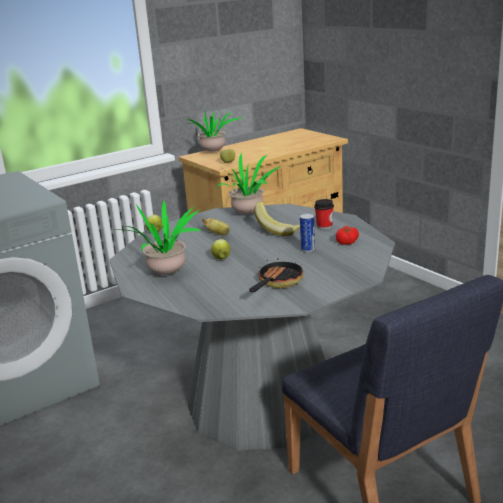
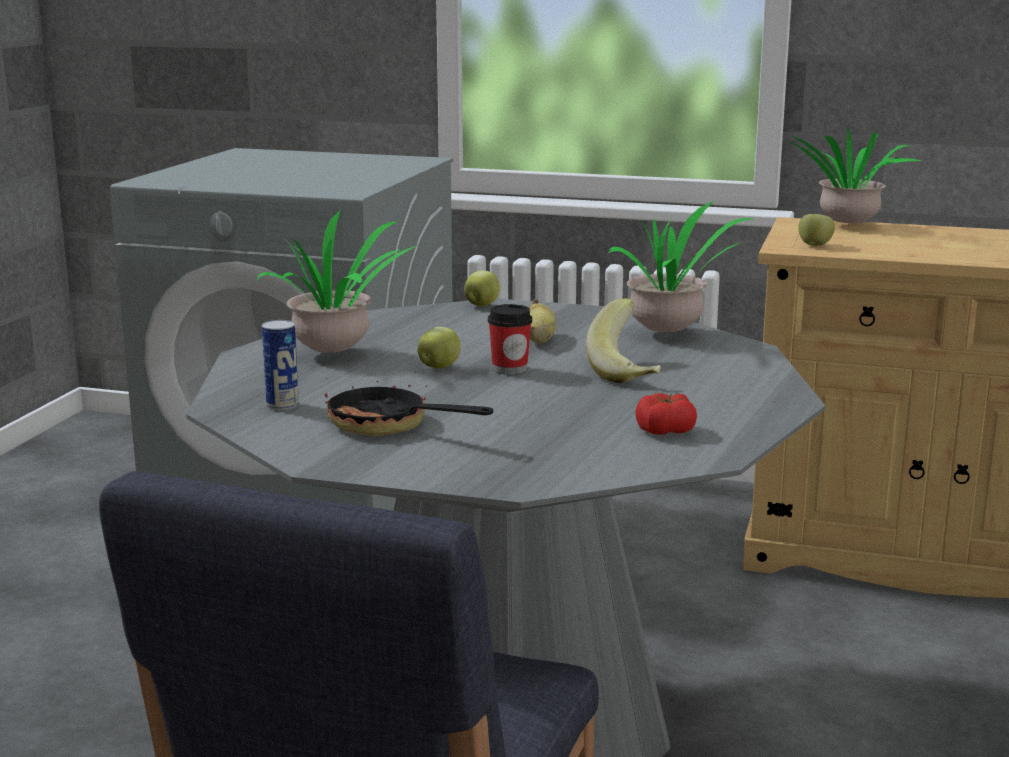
camera: 50 degrees right, 5 degrees down
frying pan [249,258,303,292] -> frying pan turned 135 degrees counterclockwise [325,378,493,436]
can [300,213,315,253] -> can moved to [262,320,299,410]
cup [314,199,334,230] -> cup moved to [488,304,532,375]

